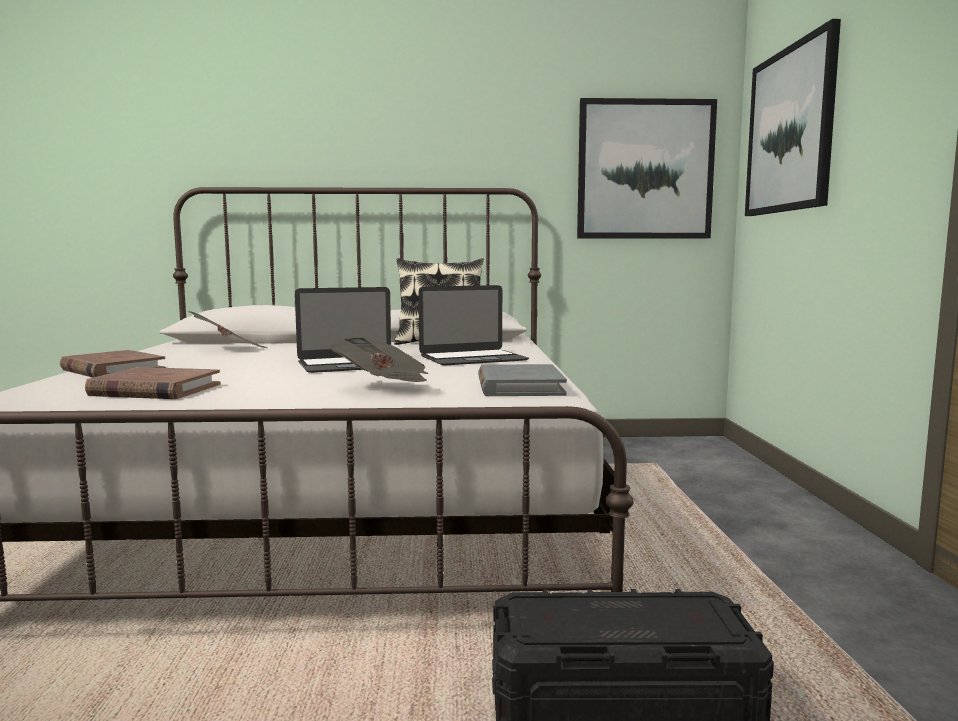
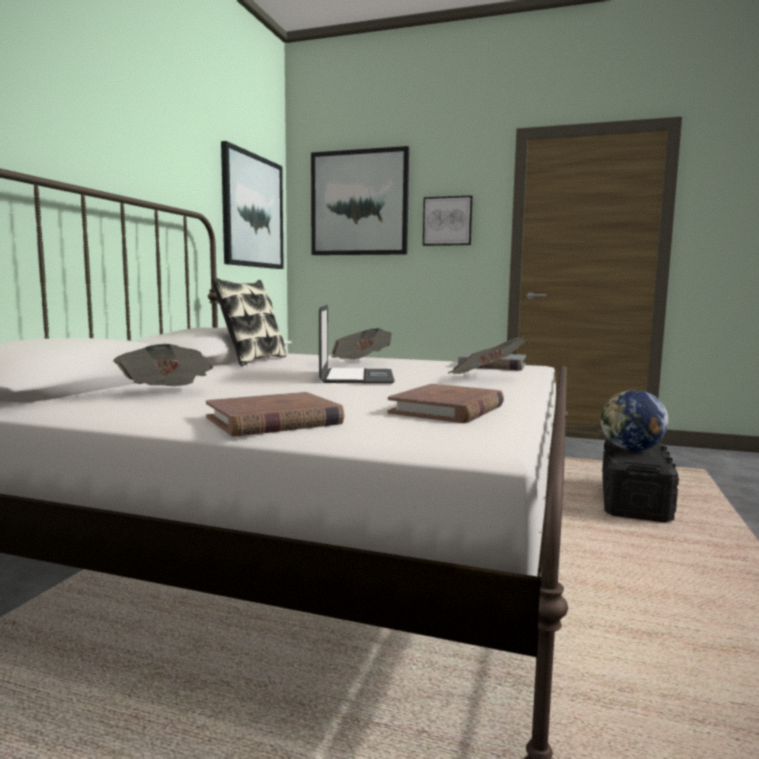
camera: 70 degrees left, 0 degrees up
laptop [419,285,529,365] -> newspaper [332,328,392,359]
none -> picture [423,195,473,246]
none -> globe [601,390,668,451]

